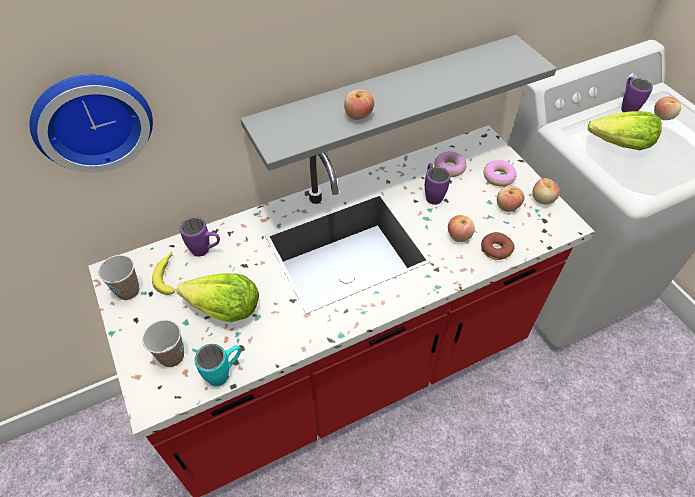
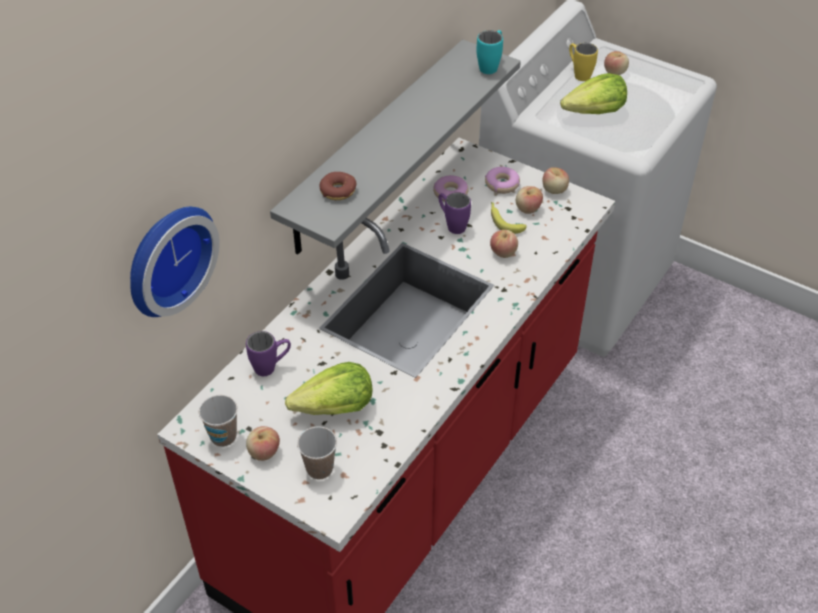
camera: 30 degrees left, 5 degrees down
banana [152,251,176,295] -> banana moved to [491,202,526,234]
turquoise mug [195,344,241,386] -> turquoise mug moved to [477,30,503,74]
apple [344,89,374,120] -> apple moved to [246,426,280,461]
donut [481,232,514,260] -> donut moved to [320,172,356,200]
purple mug [621,77,653,112] -> yellow mug [569,43,598,81]

